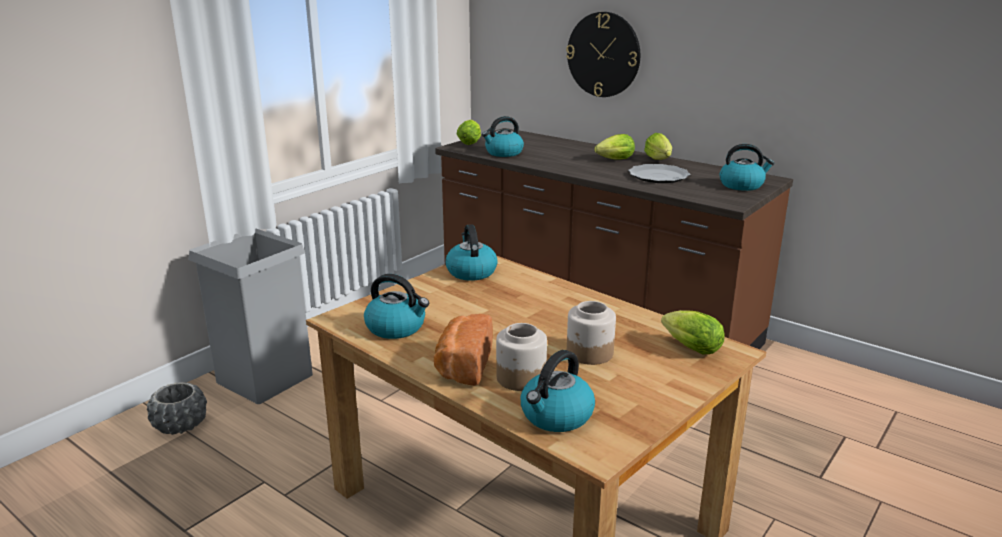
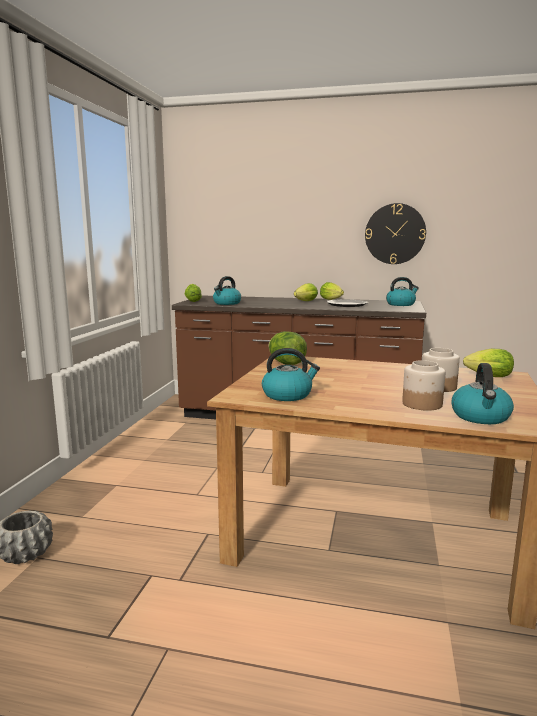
camera: 25 degrees left, 10 degrees down
grey trash can [189,228,313,404] -> none
bread [434,314,493,386] -> none
kettle [446,224,498,281] -> lettuce [269,331,307,365]
wall clock [566,12,640,97] -> wall clock moved to [365,203,426,264]

